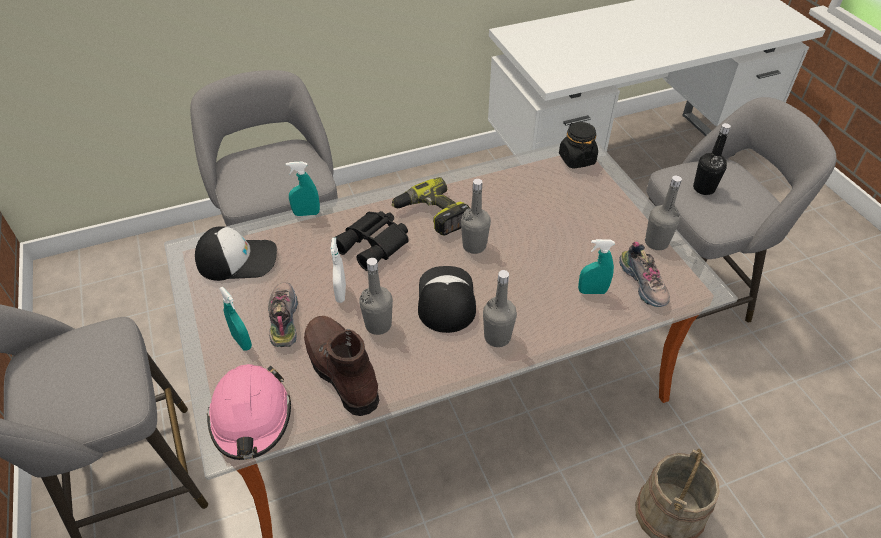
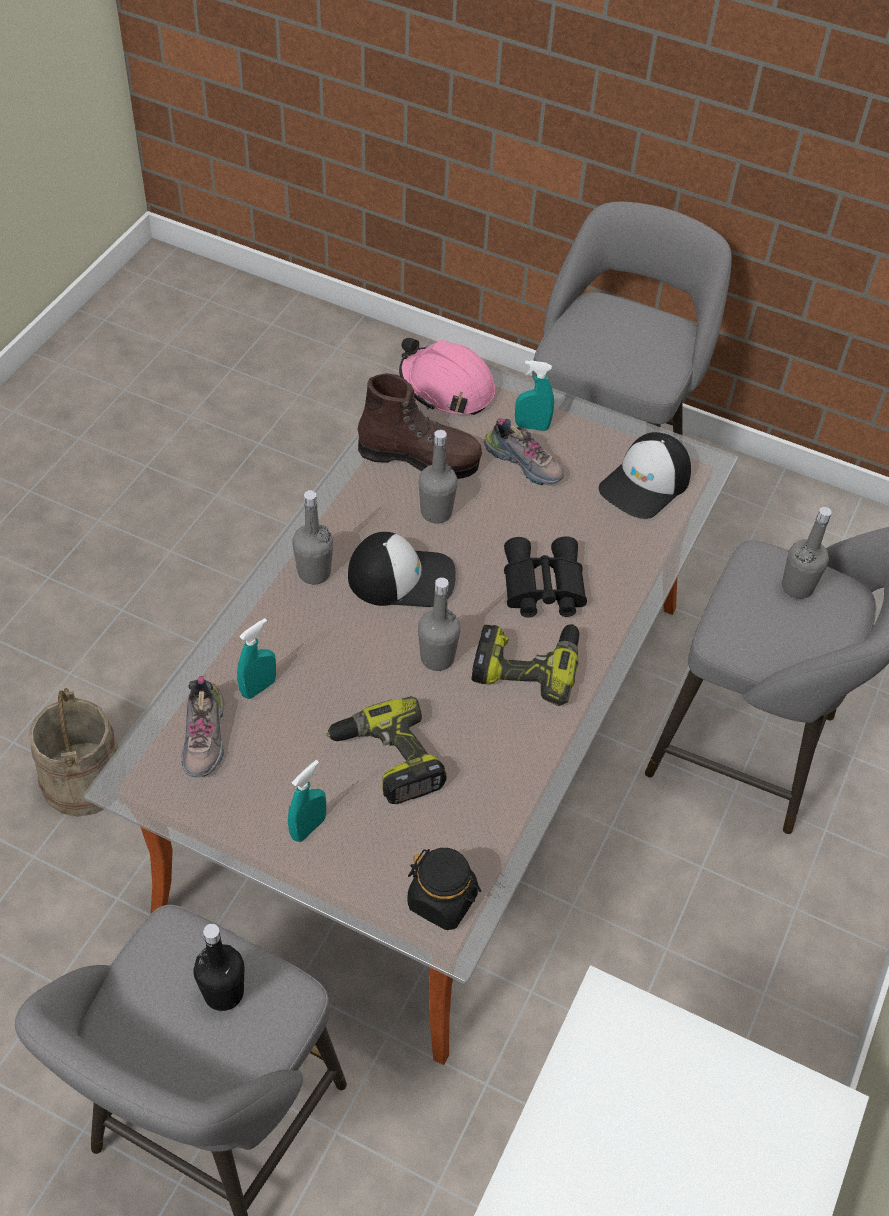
camera: 135 degrees right, 5 degrees up
turquoise spray bottle [286,162,320,216] -> turquoise spray bottle moved to [288,760,326,842]
white spray bottle [331,238,346,303] -> none
cap [418,266,476,333] -> cap turned 45 degrees counterclockwise [348,532,456,607]
shoe [619,242,670,307] -> shoe turned 120 degrees counterclockwise [182,676,224,777]
grey bottle [645,175,682,250] -> grey bottle moved to [782,507,832,599]
none -> power drill [326,696,447,804]

